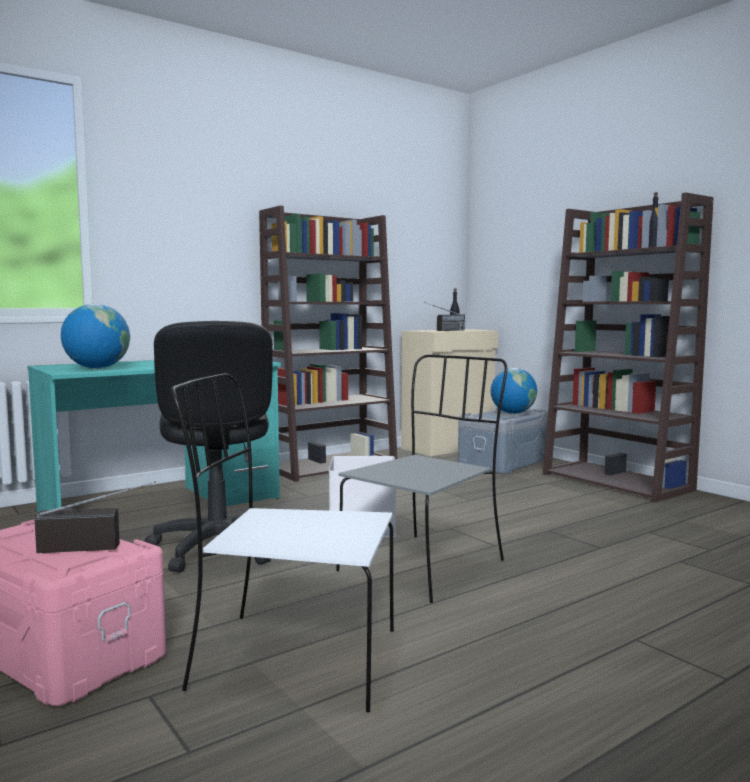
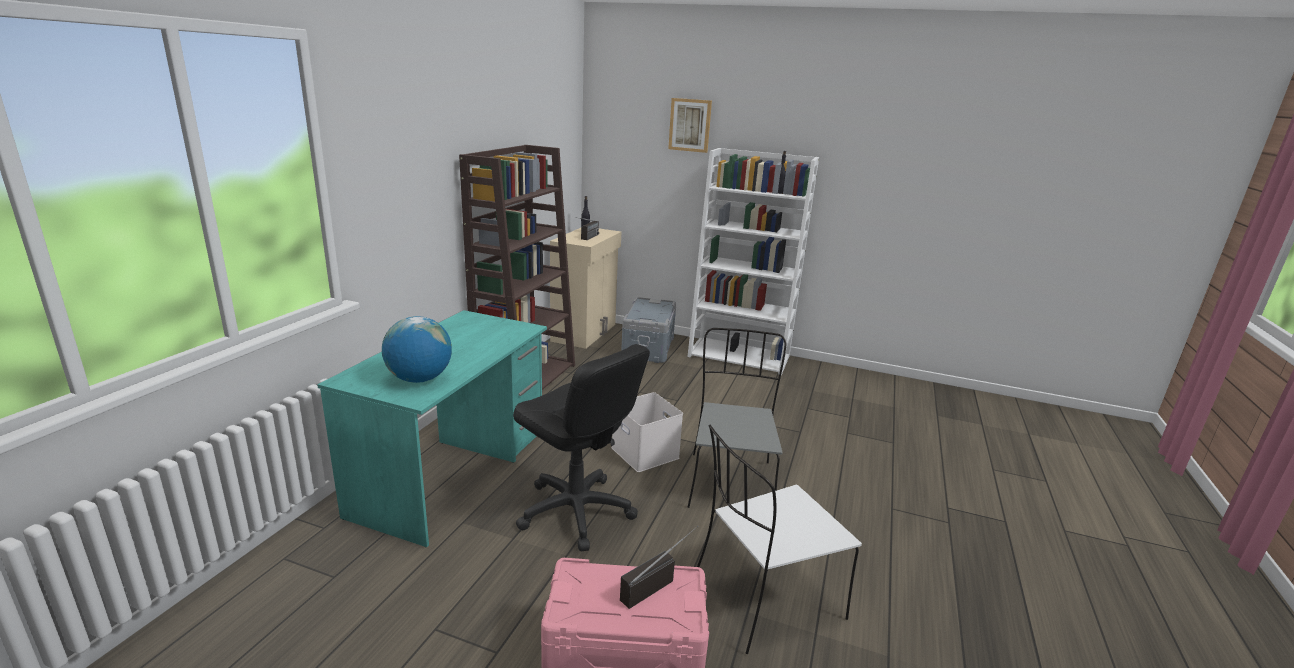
camera: 35 degrees left, 15 degrees up
globe [491,368,537,414] -> none
brown bookcase [543,192,714,503] -> white bookcase [687,148,819,375]
none -> picture [668,98,712,153]

